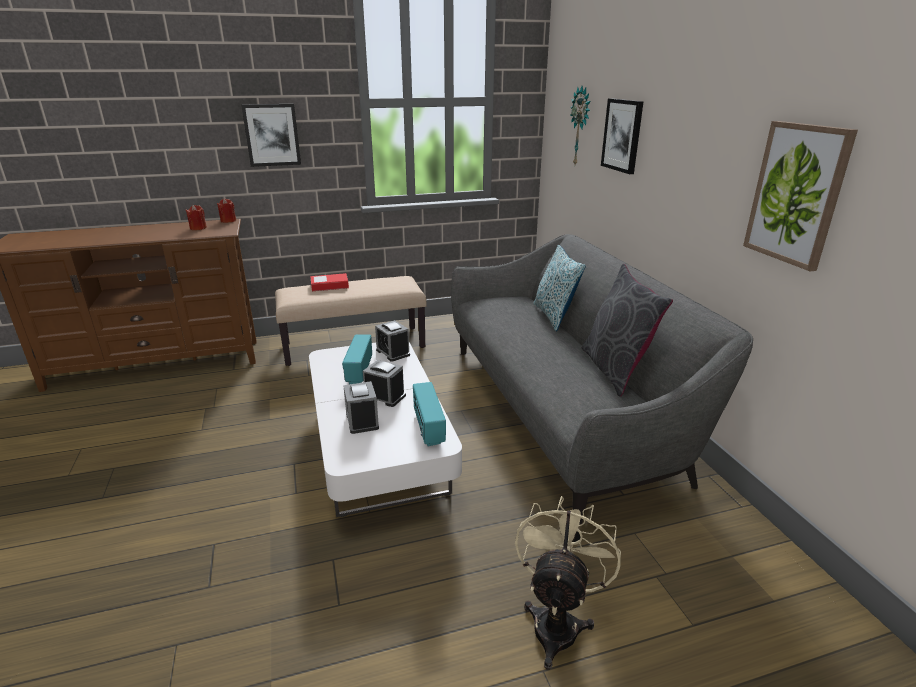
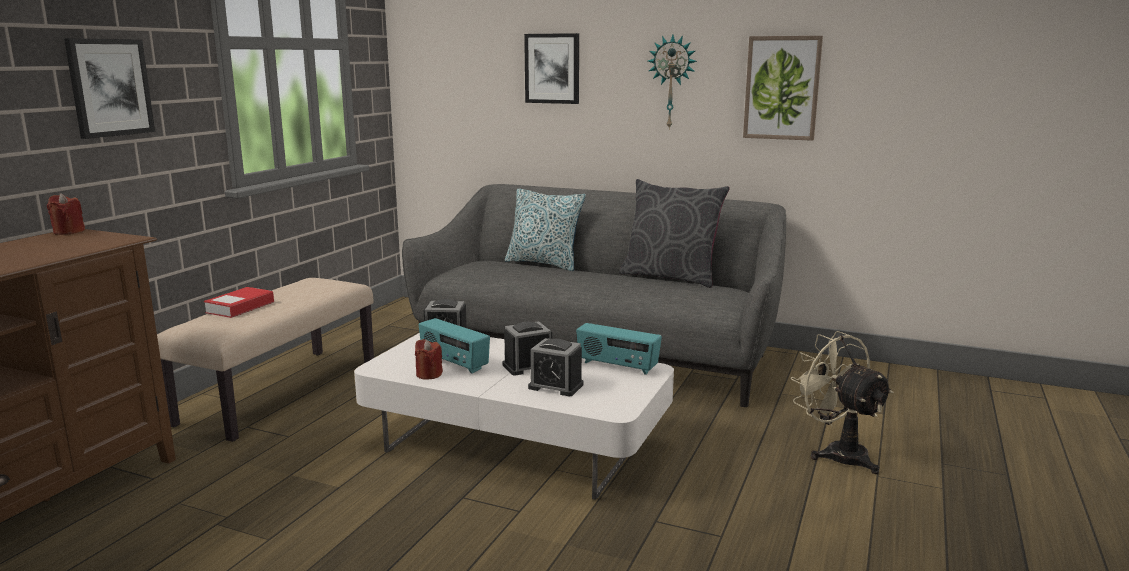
camera: 50 degrees left, 10 degrees down
red candle [186,205,207,230] -> red candle moved to [415,339,443,379]
wall clock [570,86,590,164] -> wall clock moved to [648,35,697,129]

